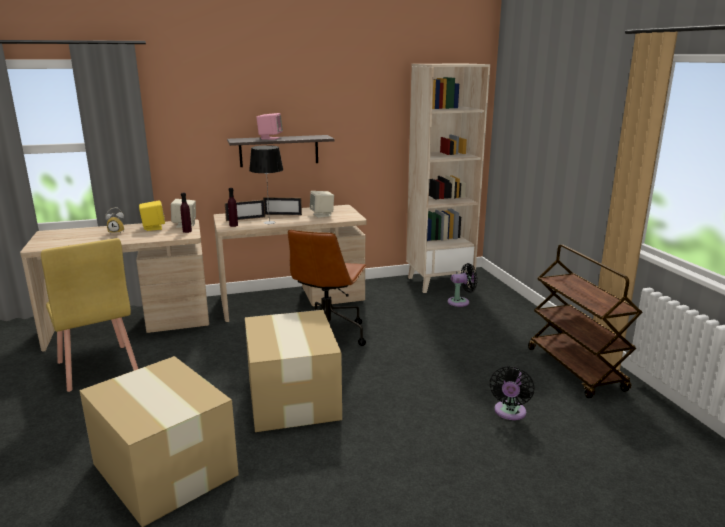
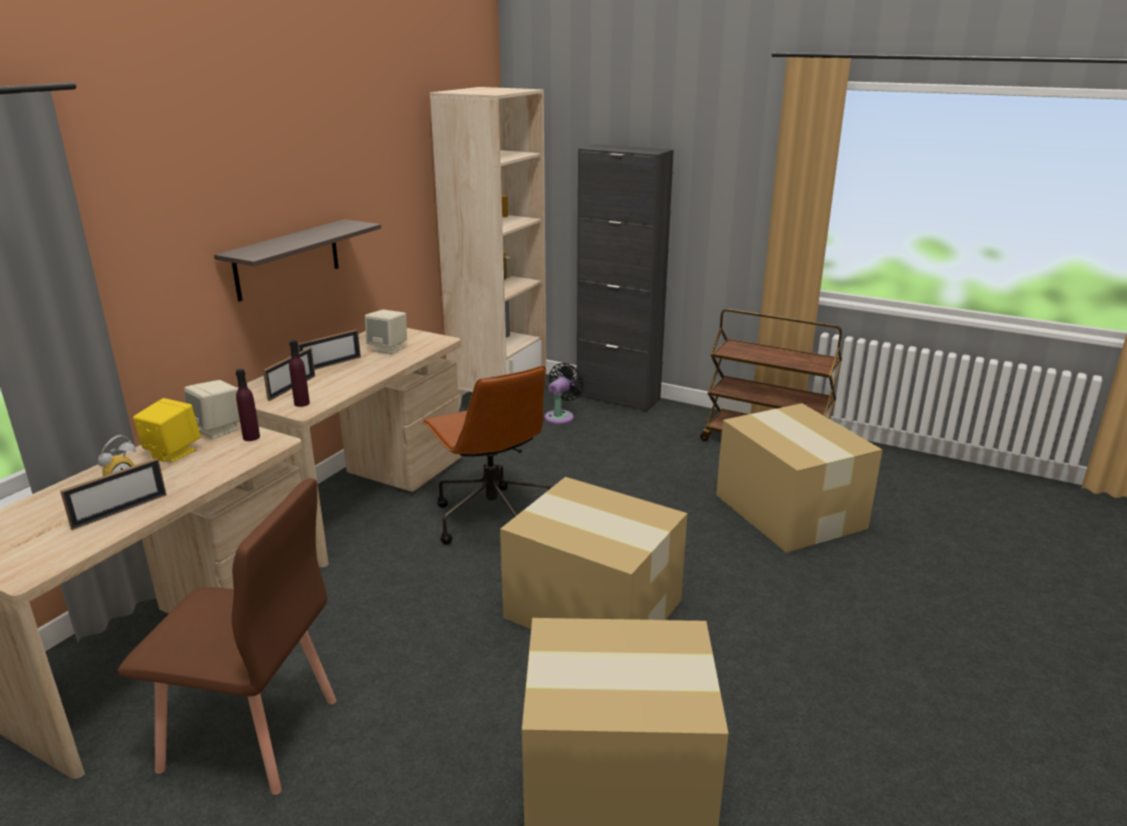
camera: 45 degrees left, 5 degrees up
yellow chair [41,238,138,392] -> brown chair [118,478,336,795]
table lamp [249,145,283,224] -> none
pink speaker [256,113,283,140] -> none
black fan [490,366,534,420] -> cardboard box [716,403,883,553]
none -> picture frame [60,458,166,530]
none -> black cabinet [576,144,674,412]

